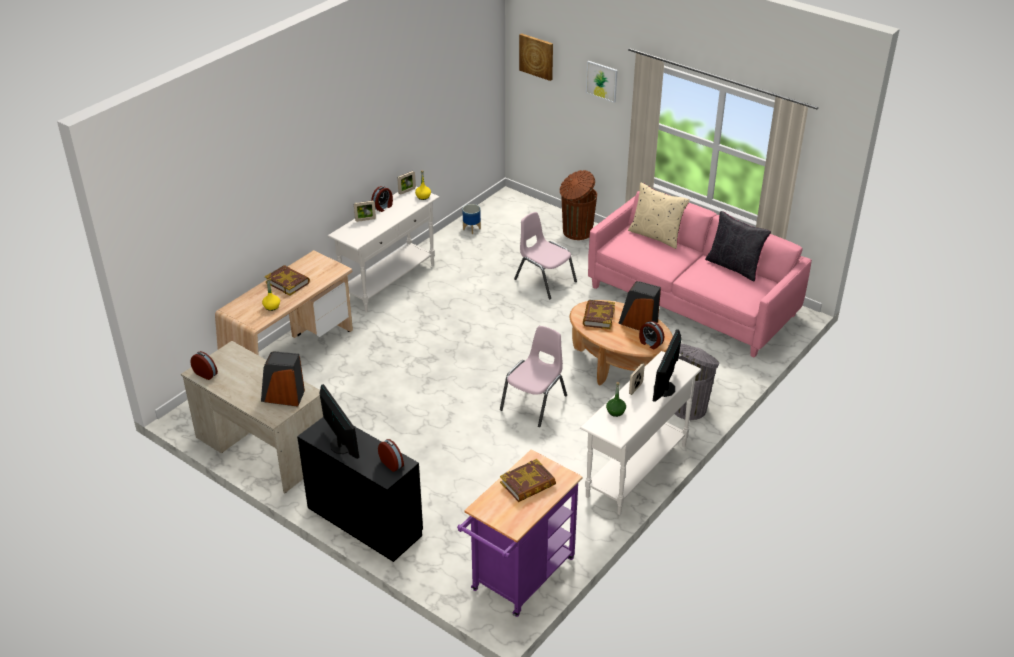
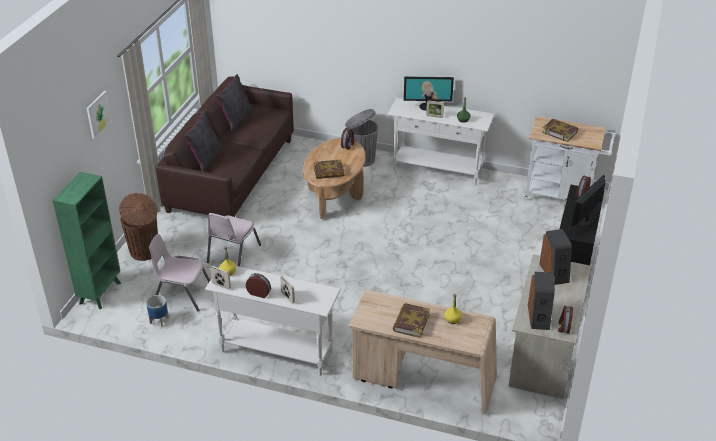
camera: 110 degrees left, 0 degrees up
purple cart [457,449,583,617] -> white cart [525,116,616,201]
pink chair [500,326,567,427] -> pink chair moved to [149,234,210,311]
picture [519,33,553,81] -> none
pink sofa [588,191,812,358] -> brown sofa [156,76,294,217]
speaker [618,281,661,331] -> speaker moved to [528,272,555,330]
beige pillow [628,183,690,249] -> black pillow [184,110,222,172]
none -> green bookcase [53,172,121,309]

